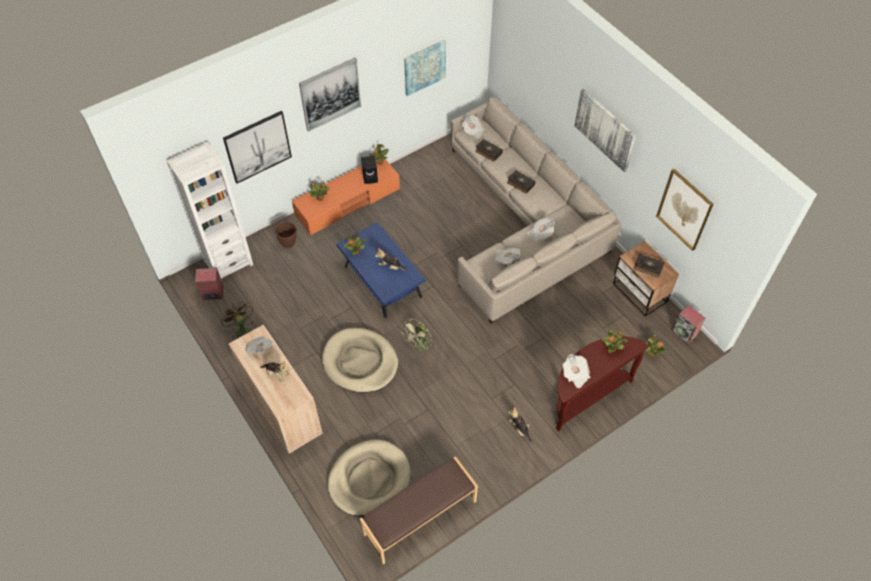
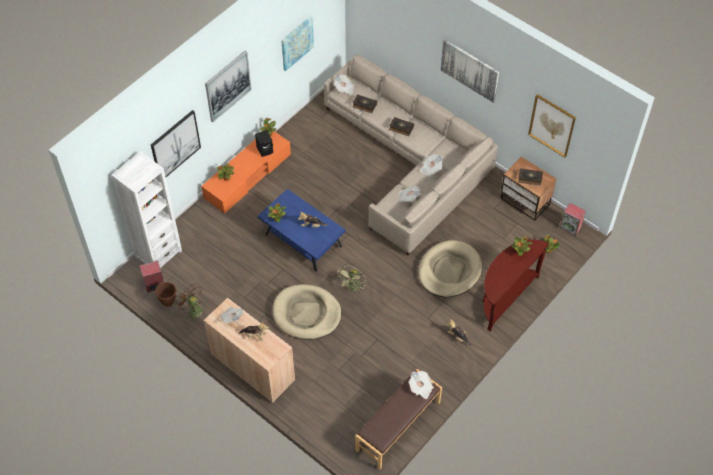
camera: 15 degrees left, 0 degrees up
brown planter [275,221,297,248] -> brown planter moved to [155,282,176,307]
beige dog bed [327,439,411,516] -> beige dog bed moved to [418,240,482,297]
newspaper [563,354,590,388] -> newspaper moved to [409,371,434,399]

